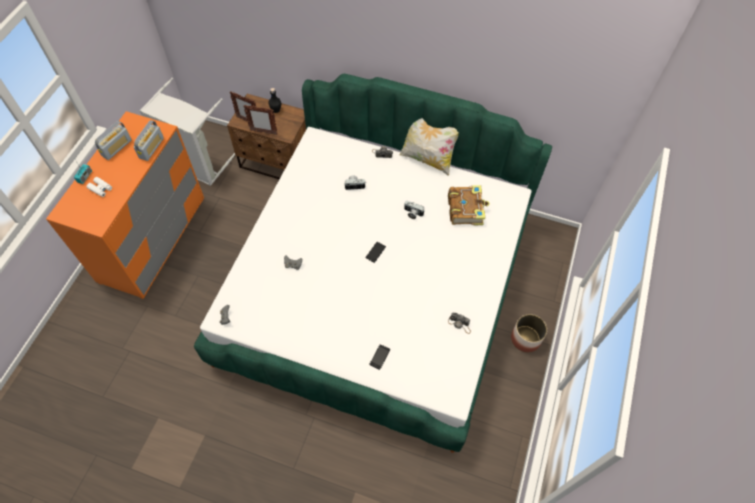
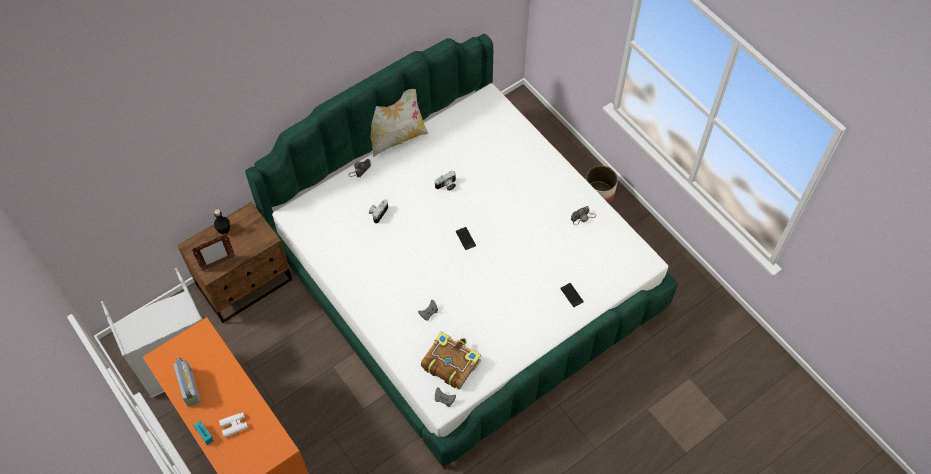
camera: 55 degrees left, 0 degrees up
radio [134,120,164,161] -> none
picture frame [243,105,278,135] -> none
book [448,185,490,225] -> book moved to [421,331,481,389]

